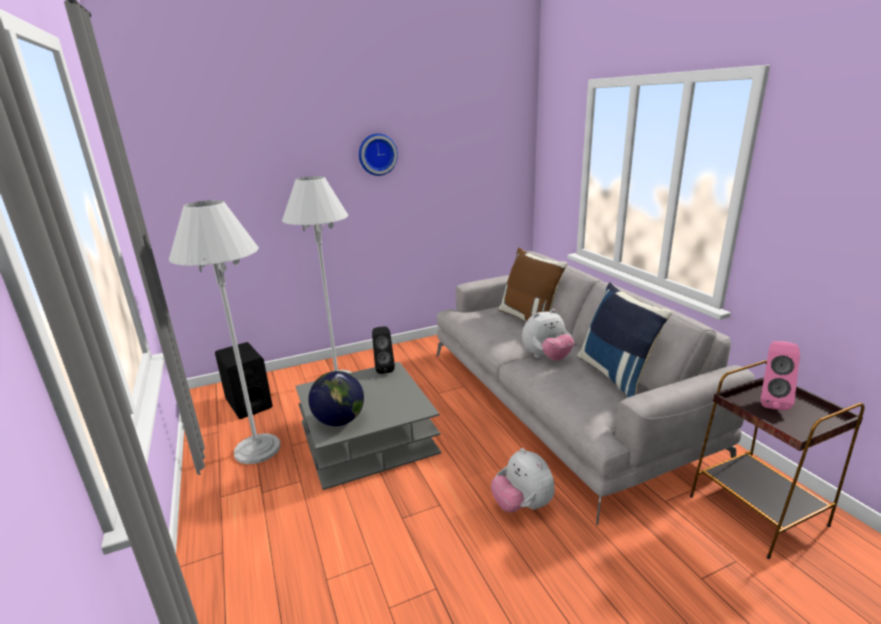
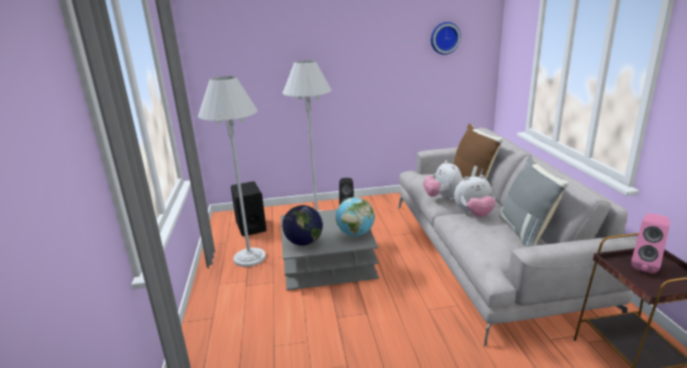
camera: 15 degrees right, 0 degrees up
wall clock [359,133,398,176] -> wall clock moved to [431,22,461,55]
plush toy [491,448,555,512] -> plush toy moved to [424,160,463,200]
blue pillow [577,283,672,397] -> grey pillow [499,156,569,247]
none -> globe [336,197,375,236]

